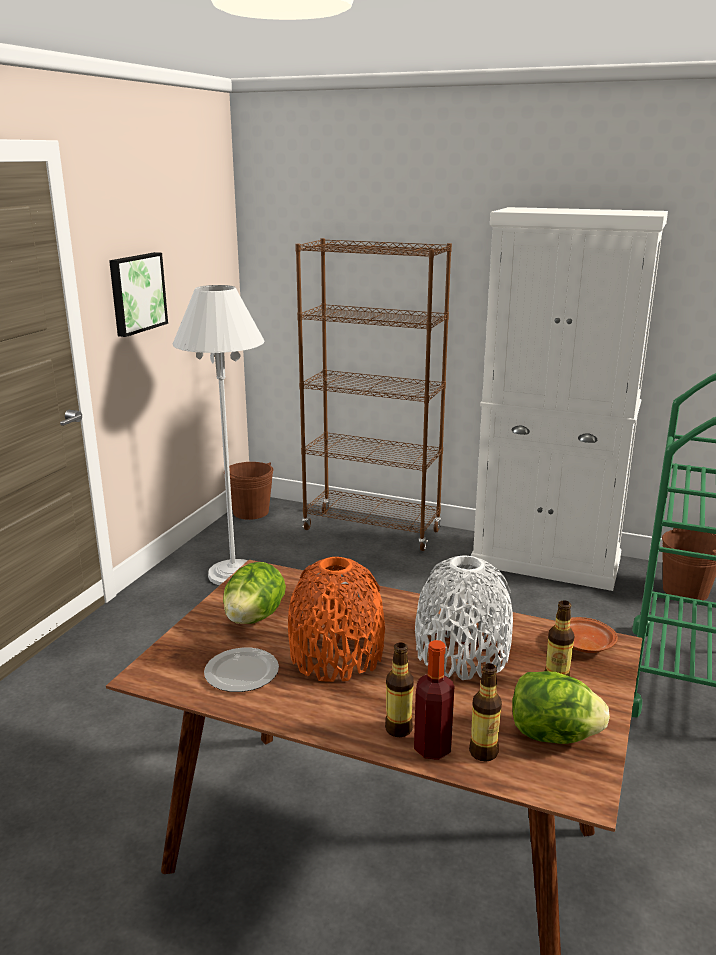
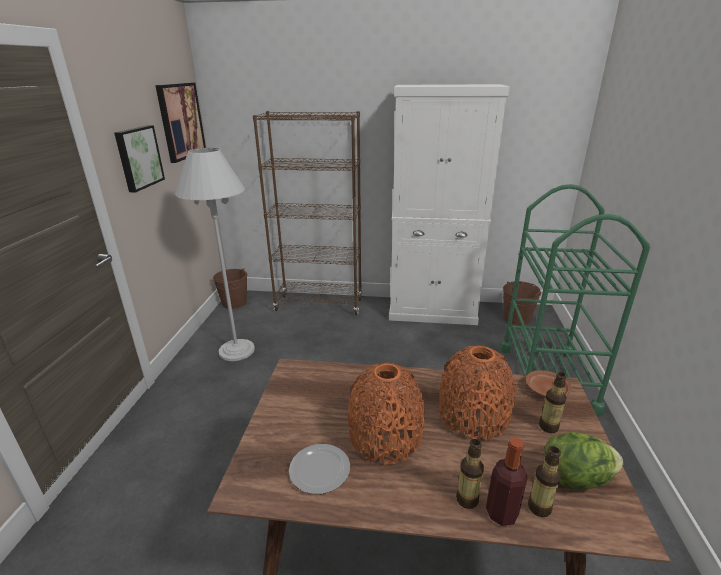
camera: 15 degrees left, 5 degrees up
lettuce [223,562,286,624] -> none
white vase [415,555,513,680] -> orange vase [439,345,516,440]
none -> picture [155,83,206,163]

